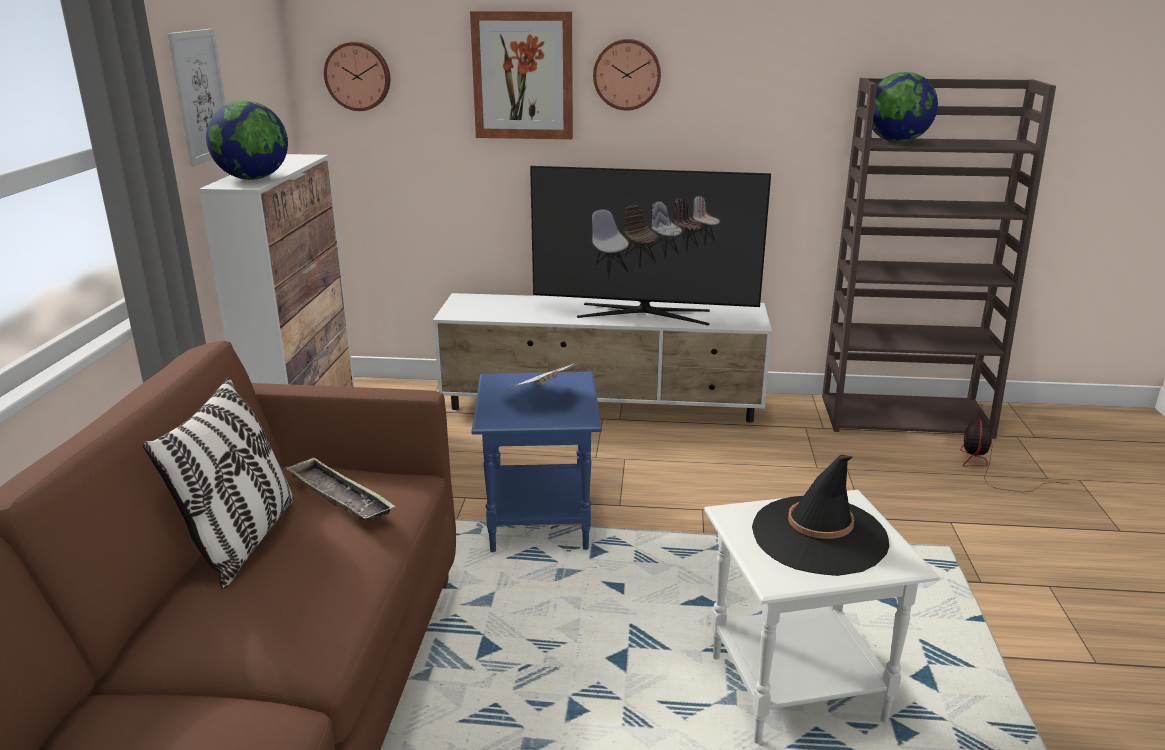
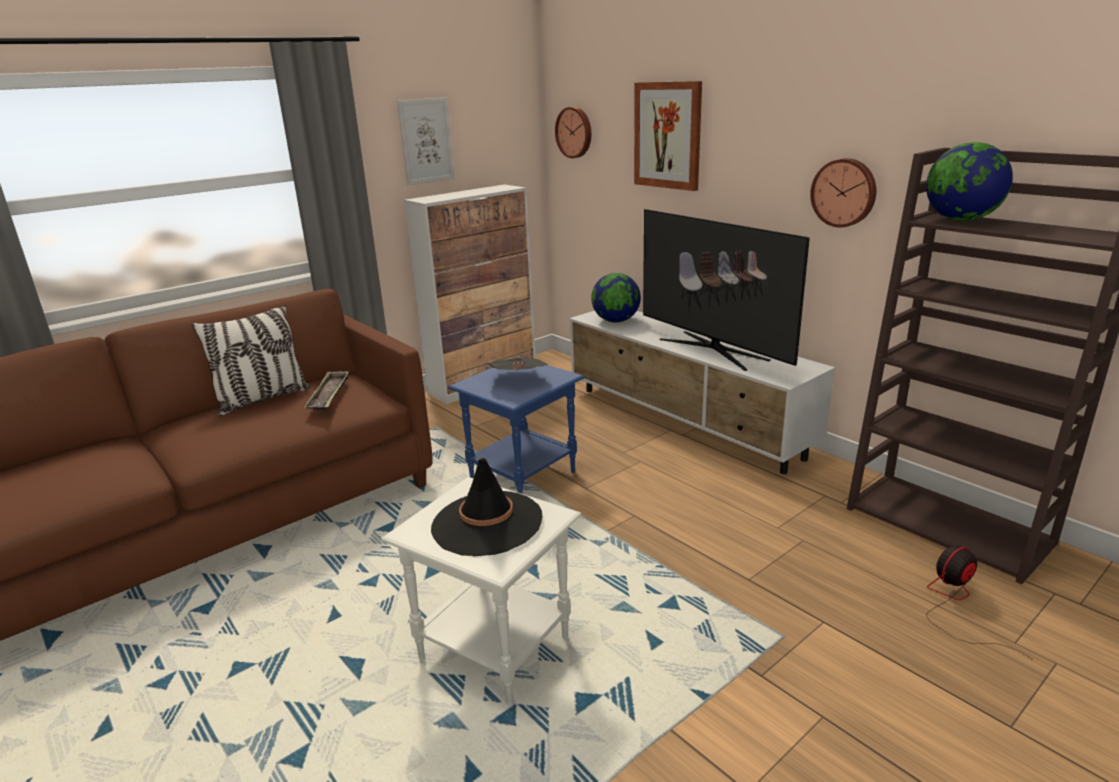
camera: 45 degrees right, 0 degrees up
globe [206,100,288,180] -> globe moved to [591,273,641,323]
wall clock [593,39,661,110] -> wall clock moved to [810,158,876,227]

